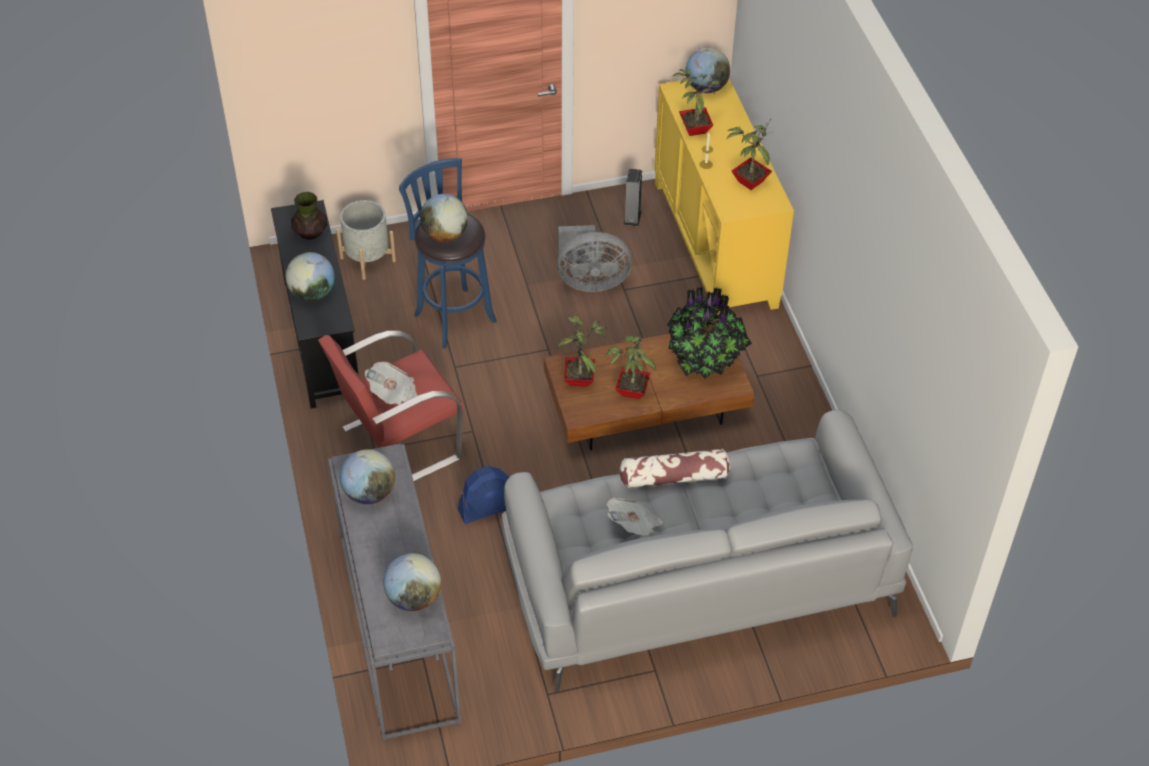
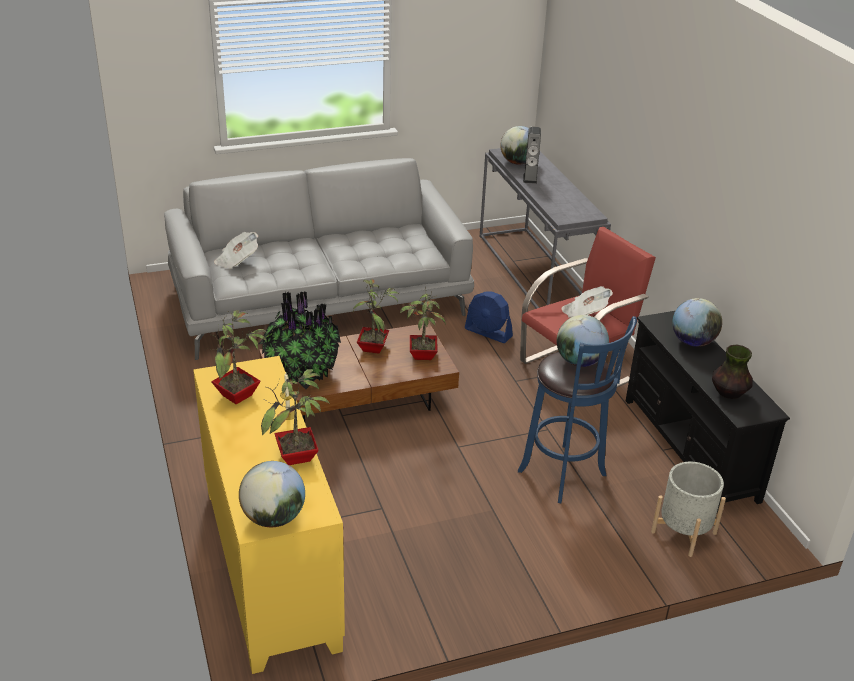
camera: 175 degrees right, 15 degrees down
globe [340,449,395,504] -> none
blue fan [458,466,509,524] -> blue fan turned 120 degrees counterclockwise [465,291,513,343]
grey fan [557,225,632,292] -> none
newspaper [607,498,663,537] -> newspaper moved to [214,232,258,269]
pillow [620,449,730,488] -> none
speaker [623,169,642,226] -> speaker moved to [523,127,541,184]

